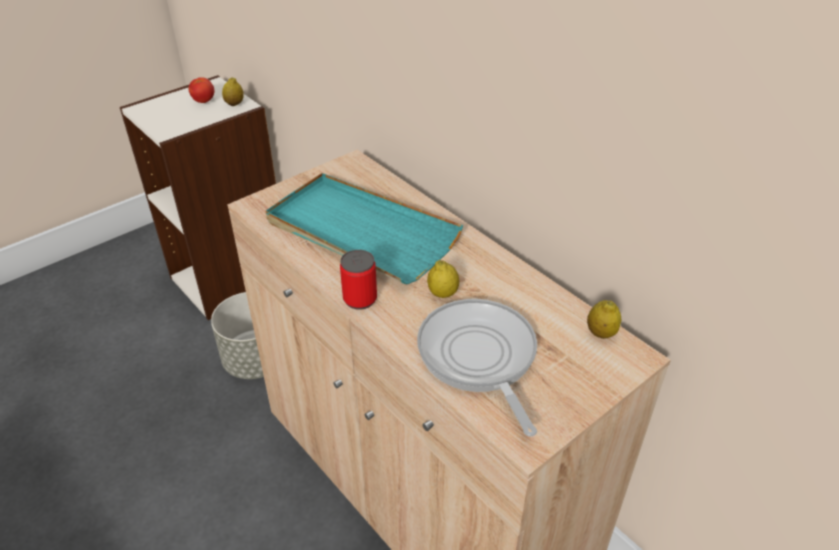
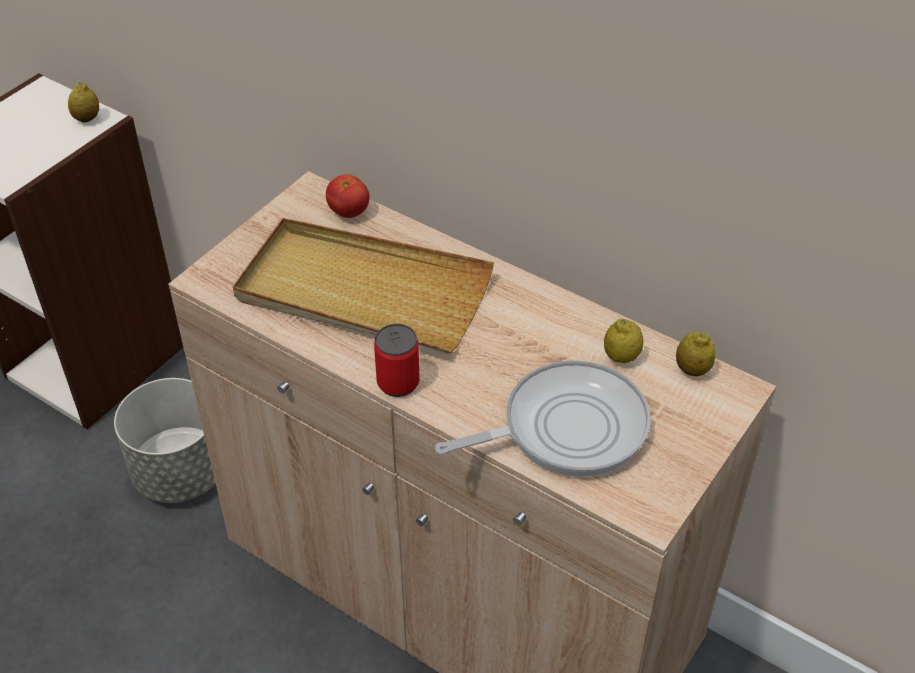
camera: 15 degrees left, 5 degrees up
tomato [189,77,214,103] -> tomato moved to [326,174,370,218]
turquoise tray [266,173,463,284] -> beige tray [233,218,494,354]
frying pan [417,299,537,437] -> frying pan turned 105 degrees clockwise [435,360,651,477]
lemon [427,260,459,298] -> lemon moved to [604,319,643,363]

